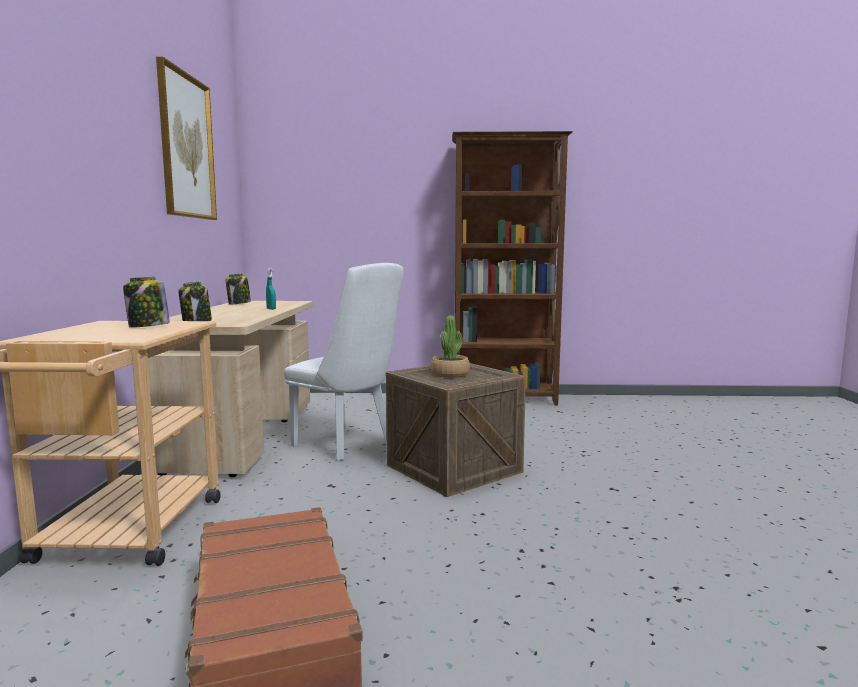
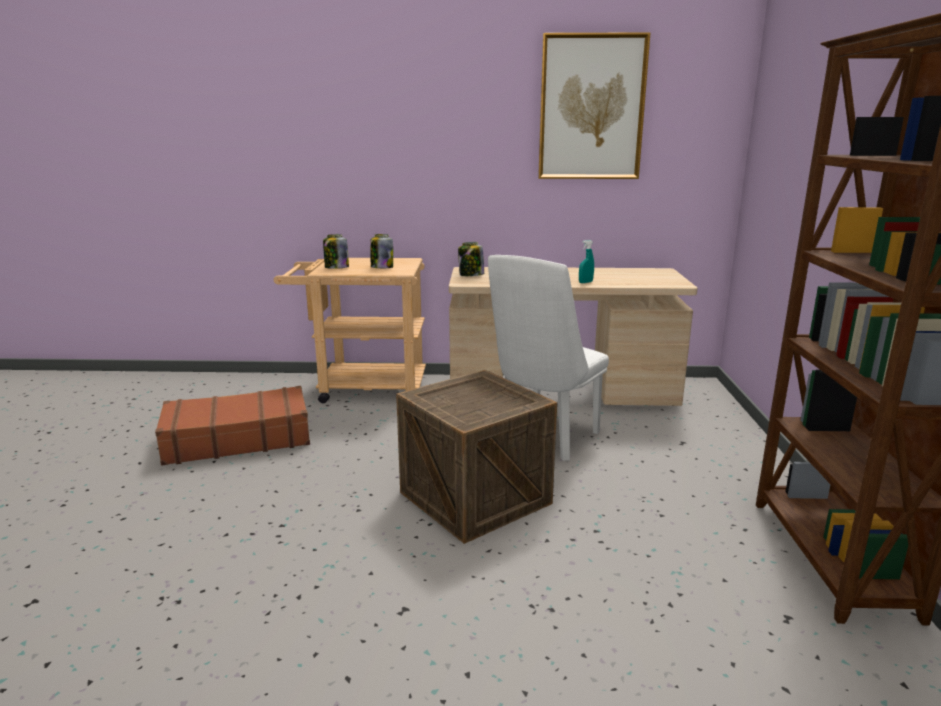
camera: 90 degrees right, 10 degrees up
jar [226,273,251,304] -> jar moved to [323,234,349,269]
potted plant [430,316,470,378] -> none

